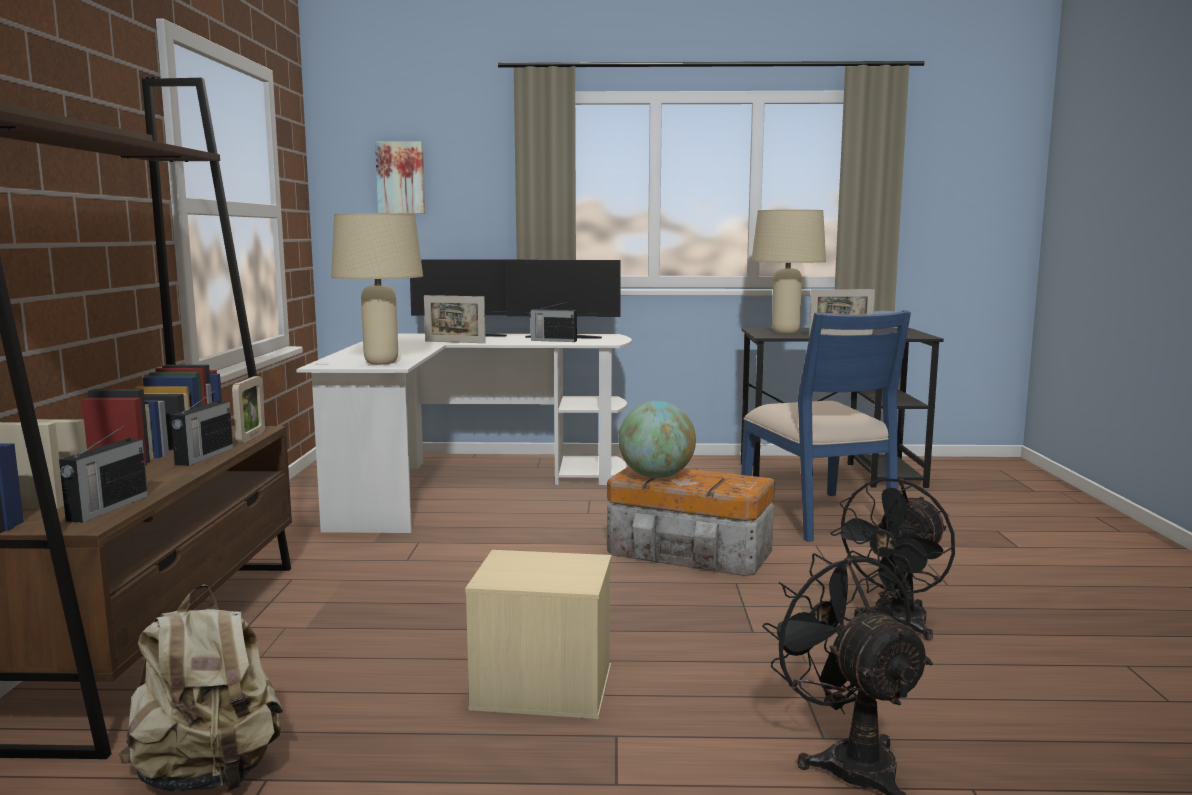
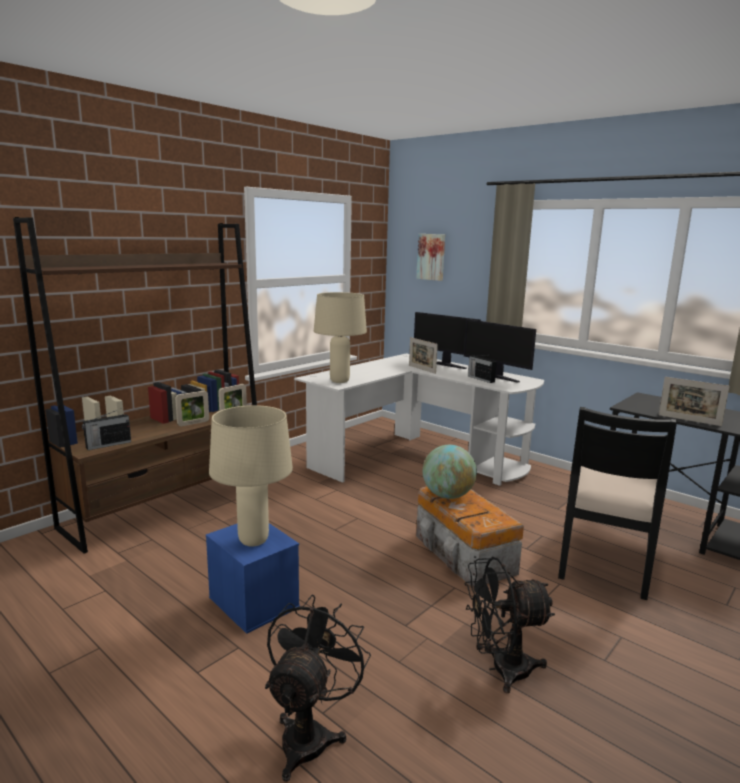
camera: 40 degrees right, 5 degrees up
beige backpack [119,585,283,792] -> none
radio [171,389,233,466] -> picture frame [175,391,209,426]
beige storage box [465,550,611,719] -> blue storage box [206,523,300,634]
blue chair [741,310,911,542] -> black chair [558,407,677,600]
beige table lamp [751,210,826,333] -> beige table lamp moved to [209,405,293,546]

